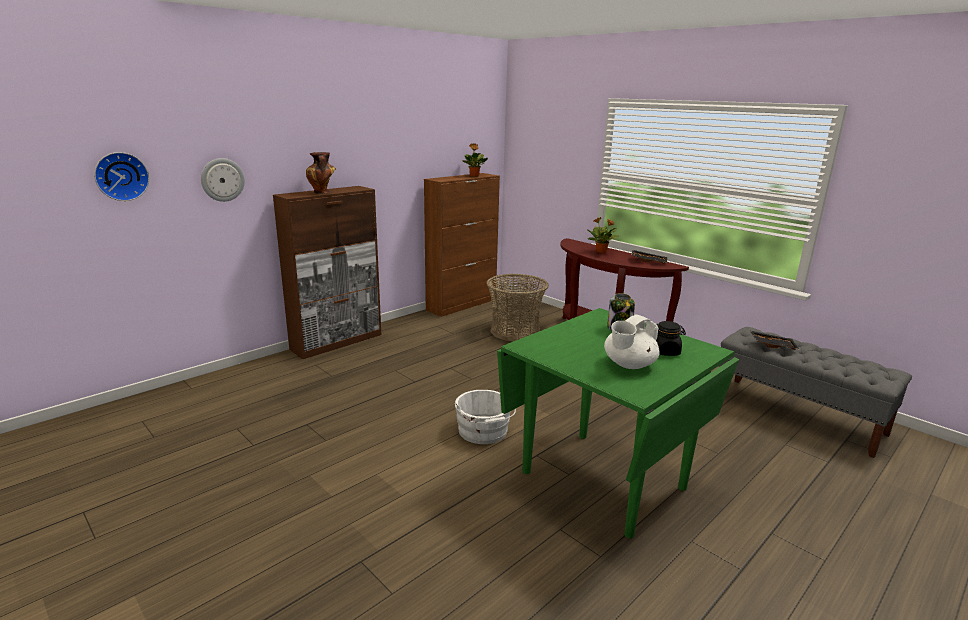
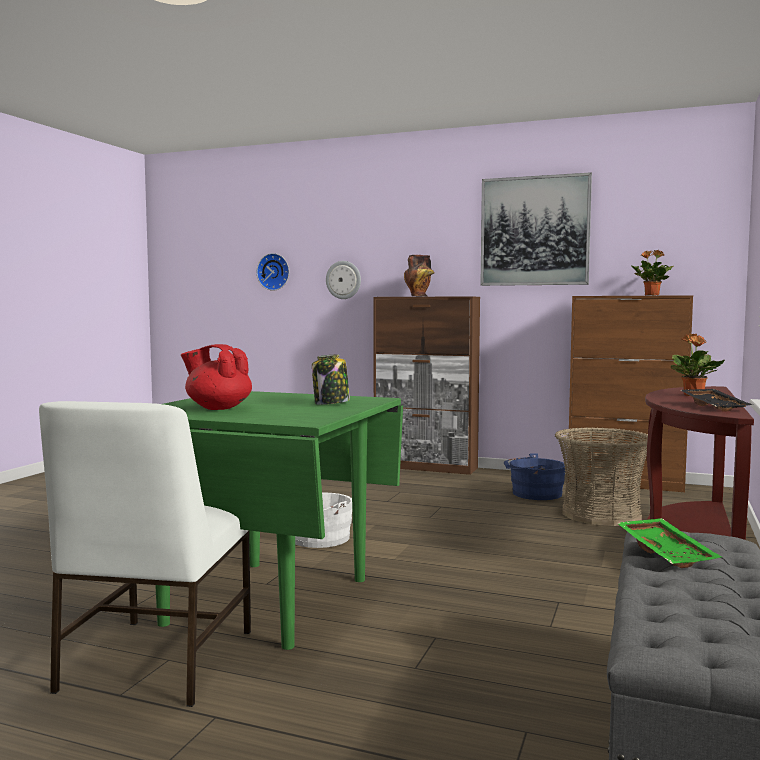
camera: 65 degrees right, 15 degrees down
white teapot [604,314,660,369] -> red teapot [181,344,252,410]
black jar [656,321,686,356] -> none
black tray [750,331,800,350] -> green tray [617,518,722,568]
none -> white chair [39,401,251,707]
none -> picture [480,172,592,286]
none -> blue bucket [504,453,565,500]

